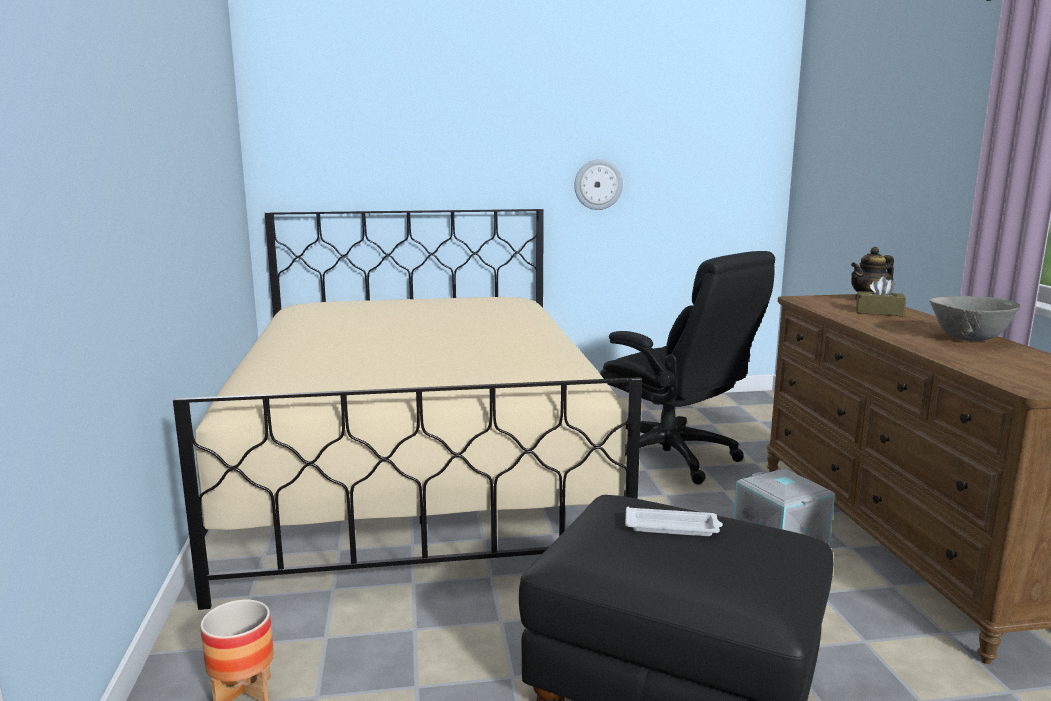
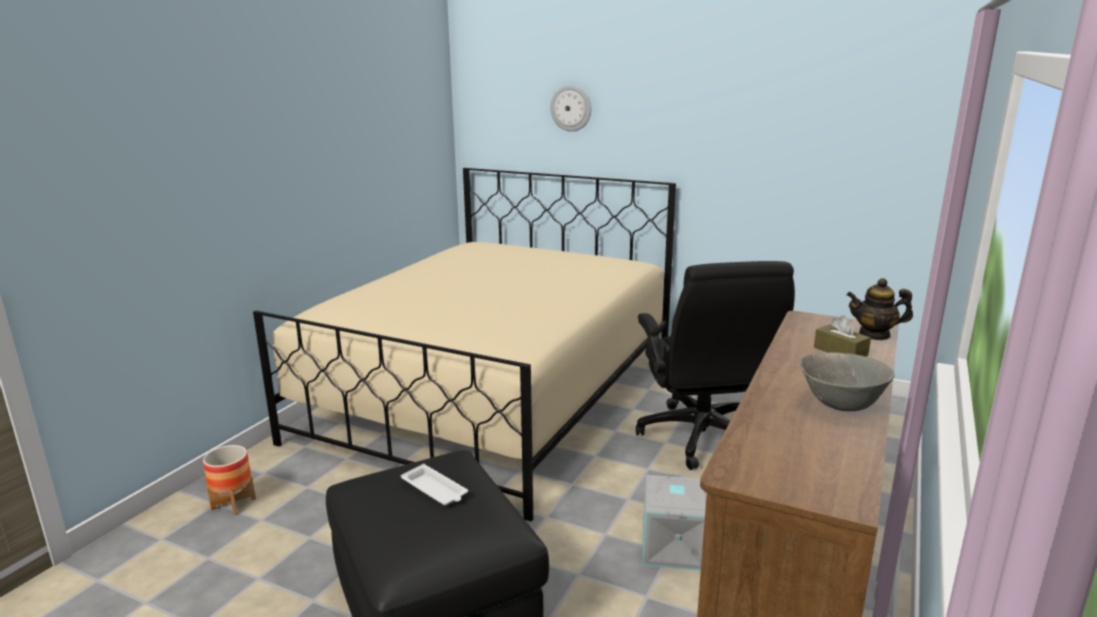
camera: 35 degrees right, 5 degrees up
wall clock [574,159,623,210] -> wall clock moved to [550,85,591,132]

